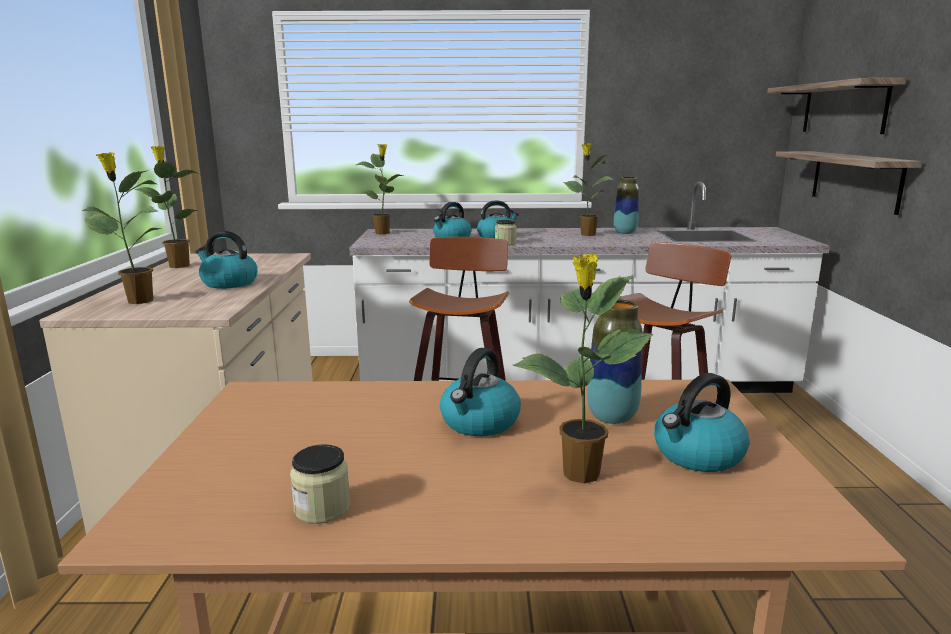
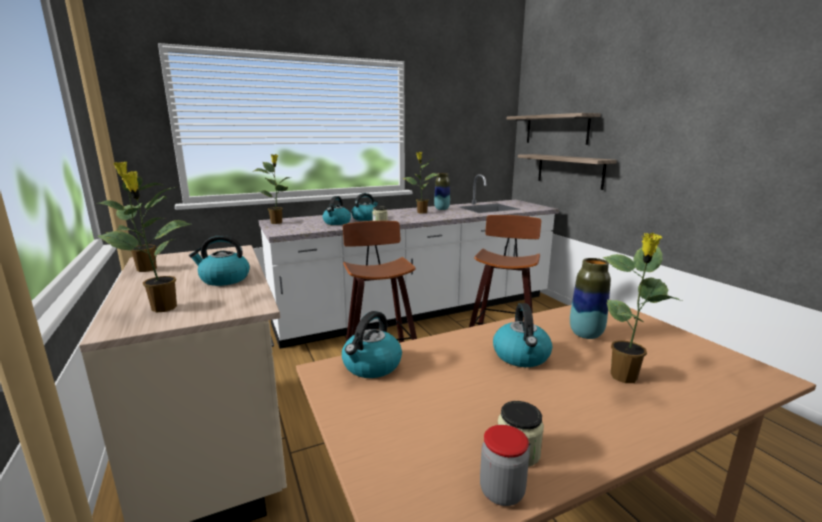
camera: 25 degrees left, 0 degrees up
kettle [654,373,750,472] -> kettle moved to [342,311,402,378]
none -> jar [480,425,529,506]

